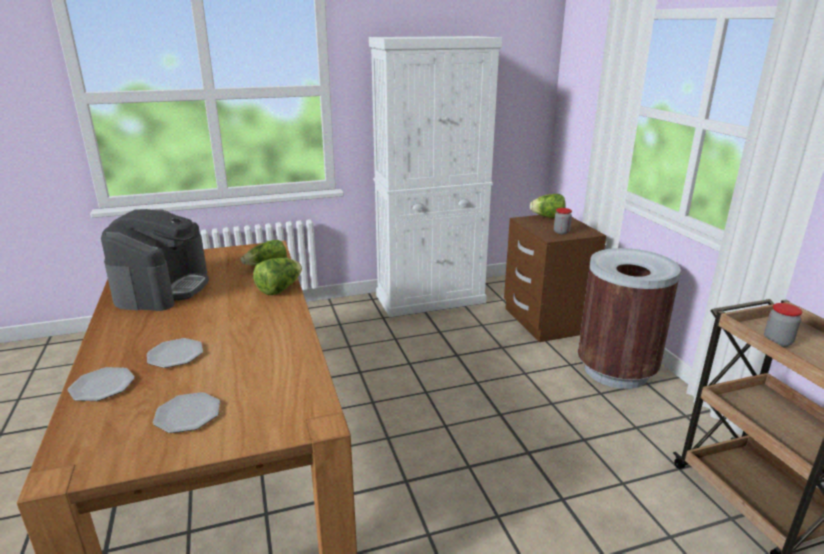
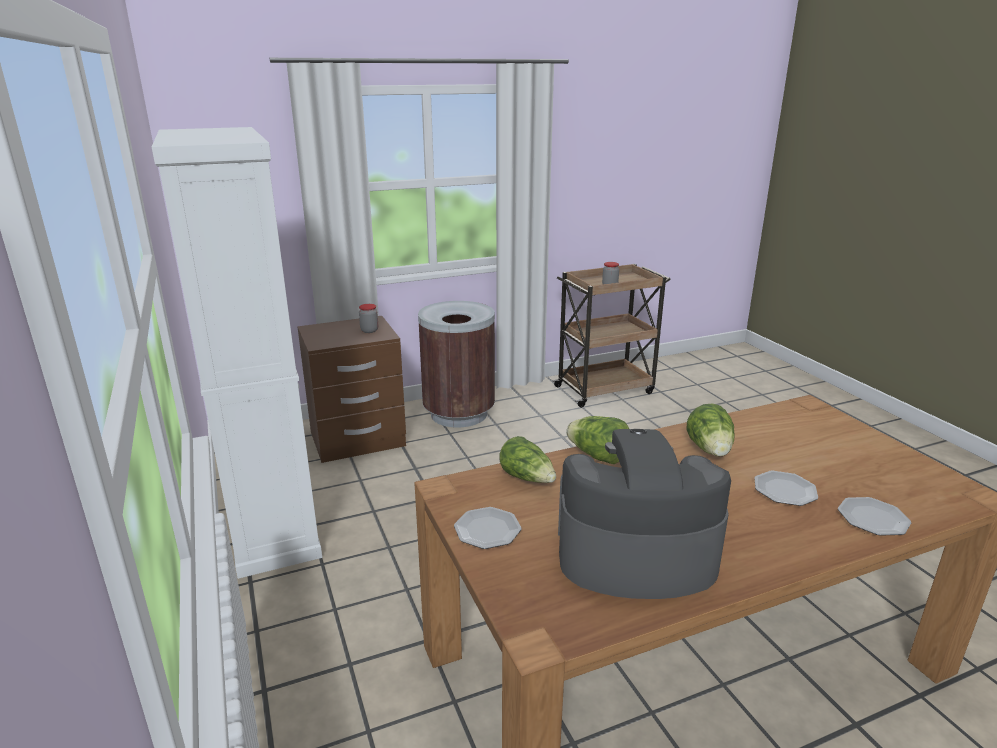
camera: 95 degrees left, 0 degrees up
plate [153,392,220,433] -> plate moved to [454,507,522,549]
lettuce [530,194,565,218] -> lettuce moved to [687,403,734,457]

